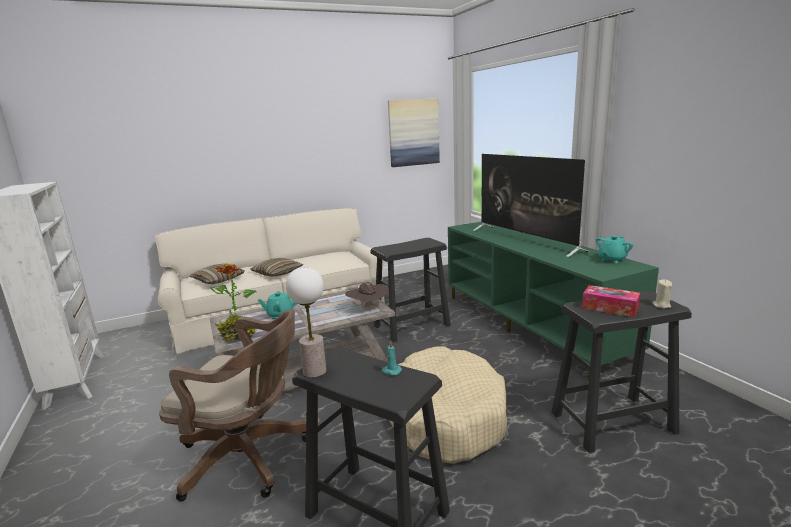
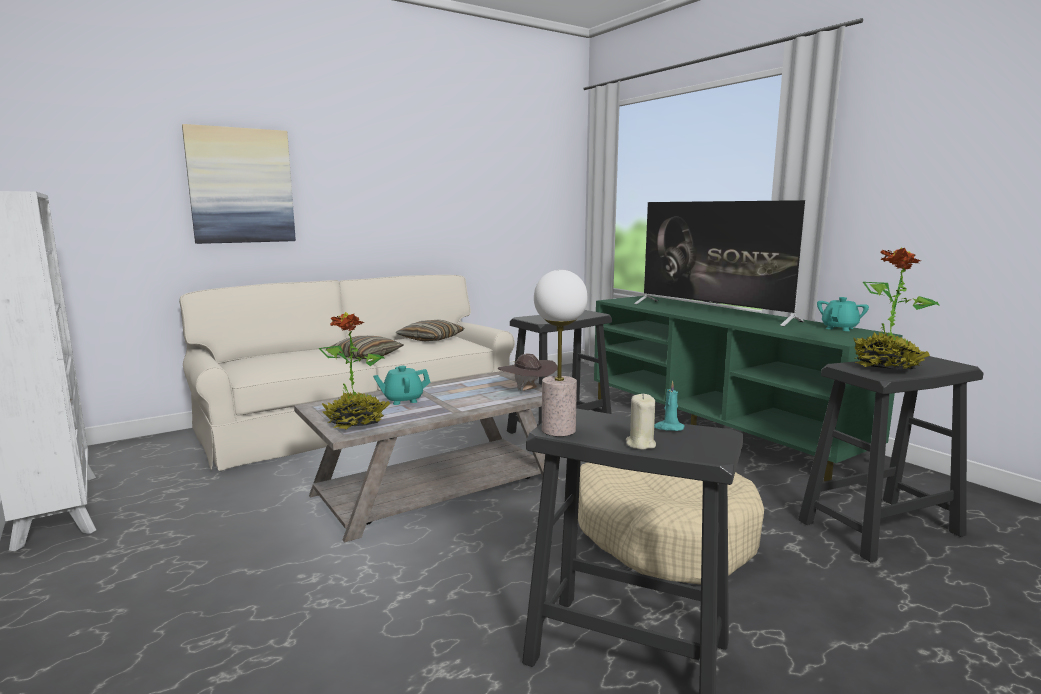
camera: 10 degrees left, 5 degrees down
brown office chair [159,309,306,502] -> none
pillow [190,264,245,284] -> pillow moved to [396,320,465,341]
picture [388,98,440,167] -> picture moved to [182,124,296,244]
tissue box [582,285,640,317] -> potted plant [853,248,940,370]
beige candle [652,279,672,308] -> beige candle moved to [626,394,656,450]

